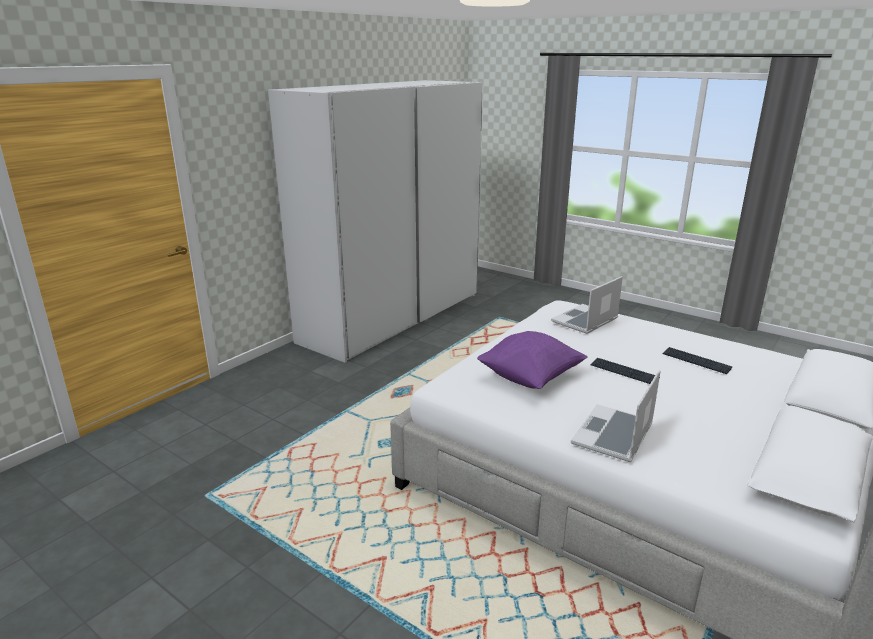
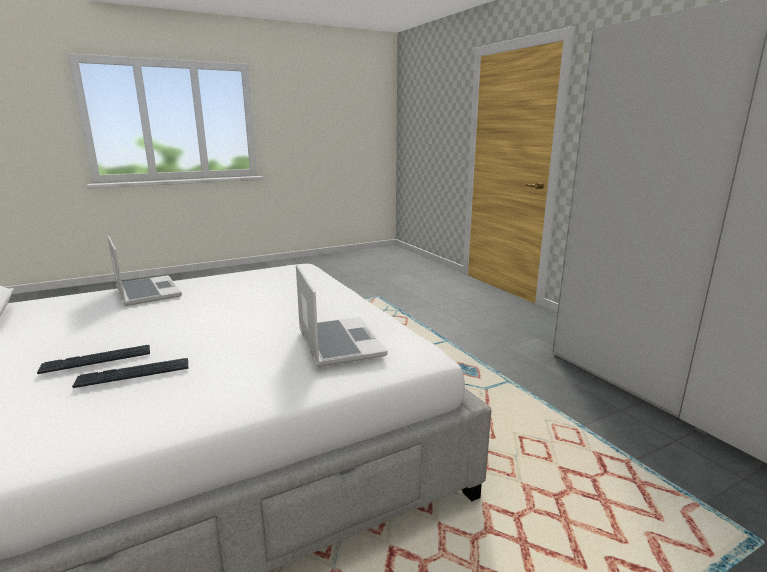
camera: 115 degrees right, 5 degrees down
purple pillow [477,331,588,389] -> none
keyboard [590,358,660,384] -> keyboard moved to [37,345,150,374]

